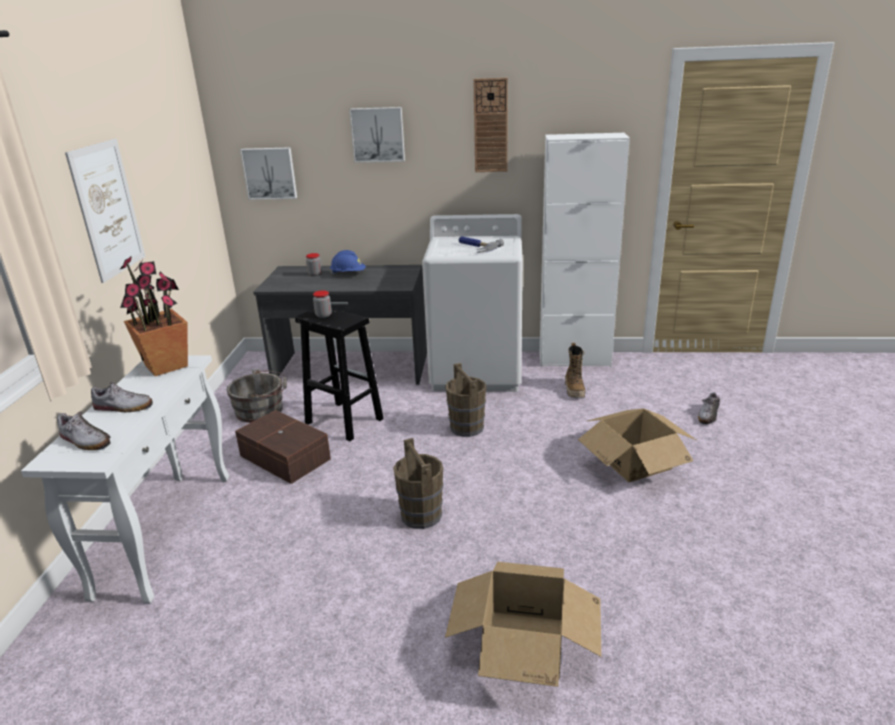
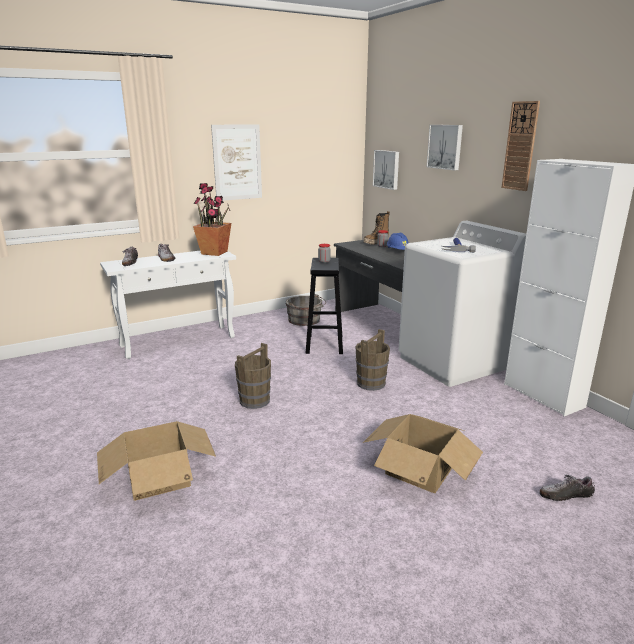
camera: 55 degrees right, 5 degrees down
brown storage box [235,410,331,484] -> none
boot [565,343,585,398] -> boot moved to [363,211,390,245]

